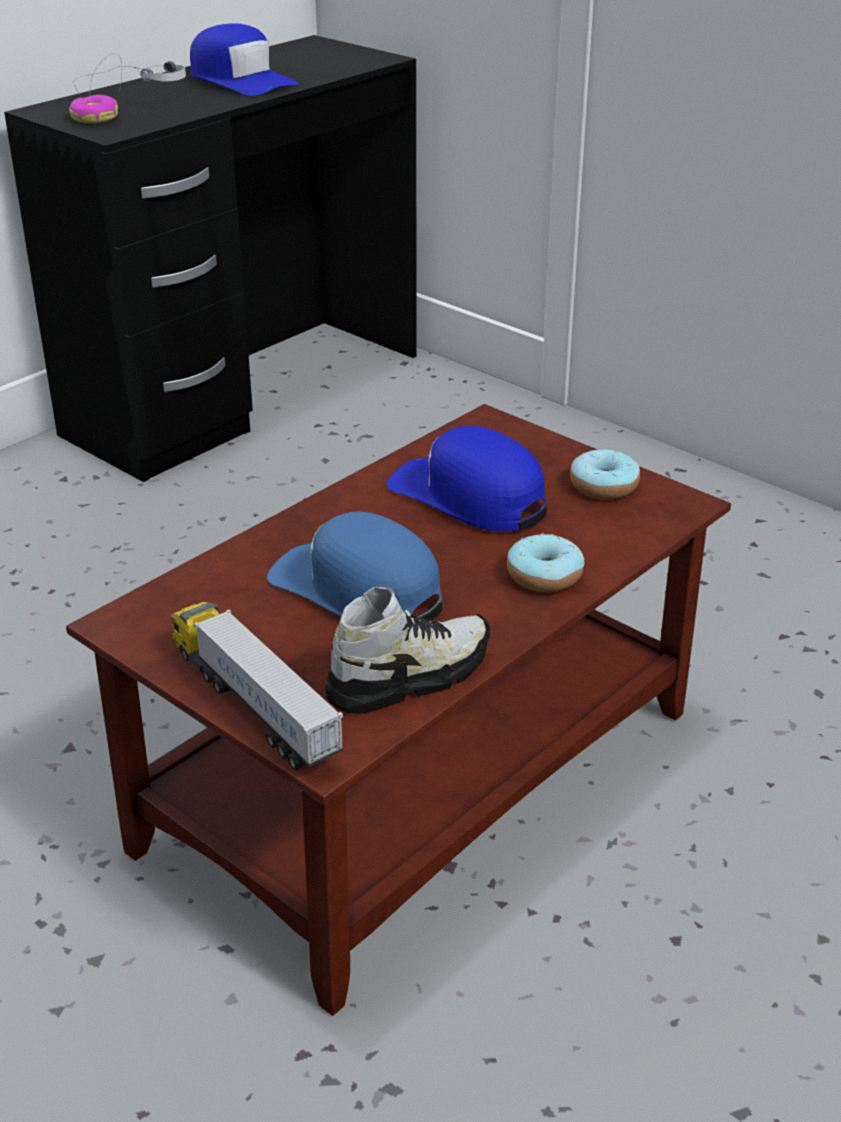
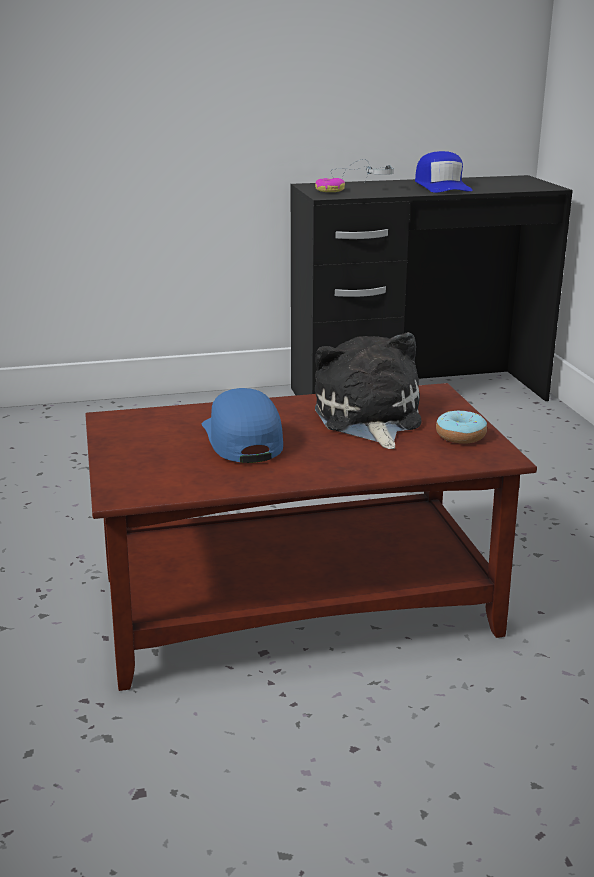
camera: 35 degrees right, 10 degrees down
toy truck [171,602,344,770] -> none
shoe [325,587,490,714] -> none
blue cap [386,426,547,532] -> plush toy [315,333,422,449]
donut [507,533,584,592] -> none

